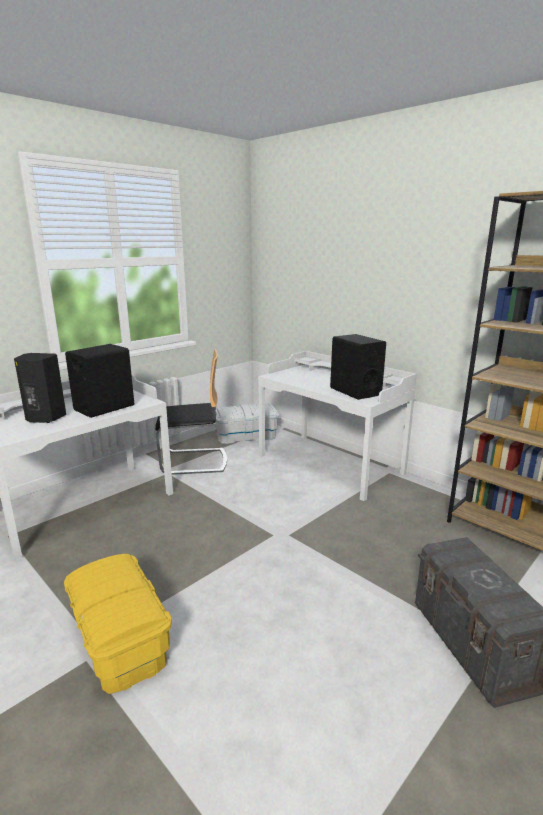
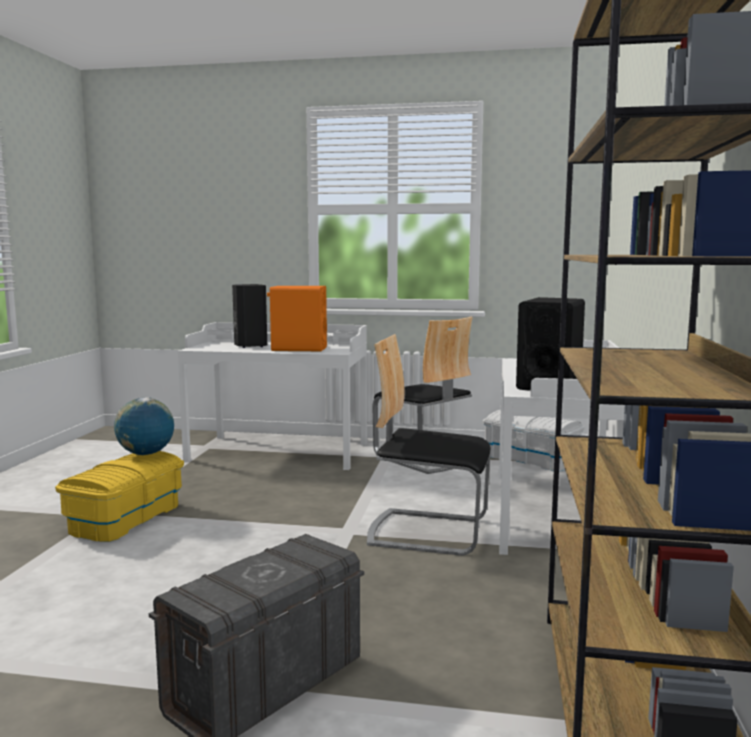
camera: 55 degrees right, 10 degrees down
black speaker [65,344,134,418] -> orange speaker [267,286,327,351]
none -> globe [114,397,174,455]
none -> chair [367,334,491,556]

